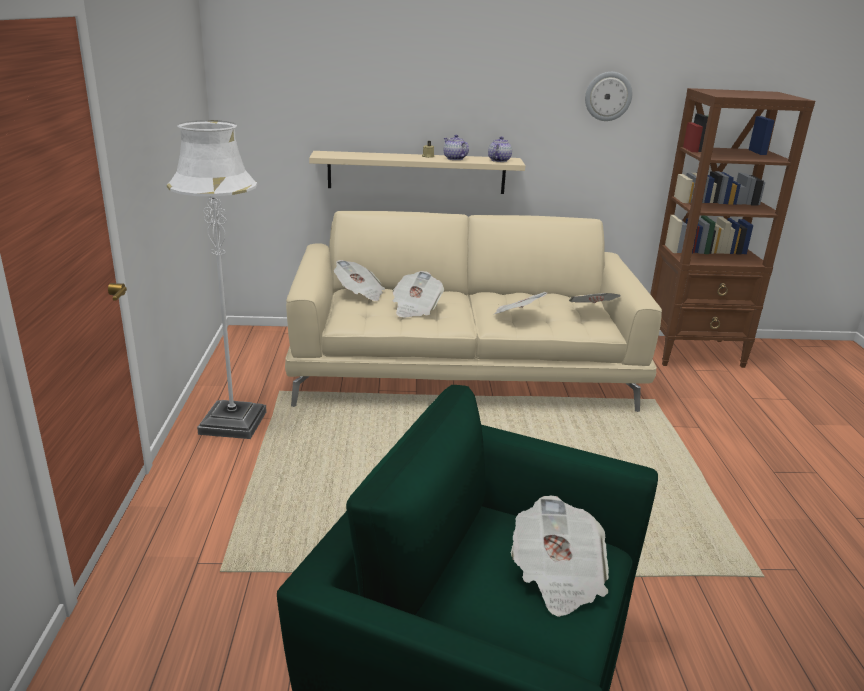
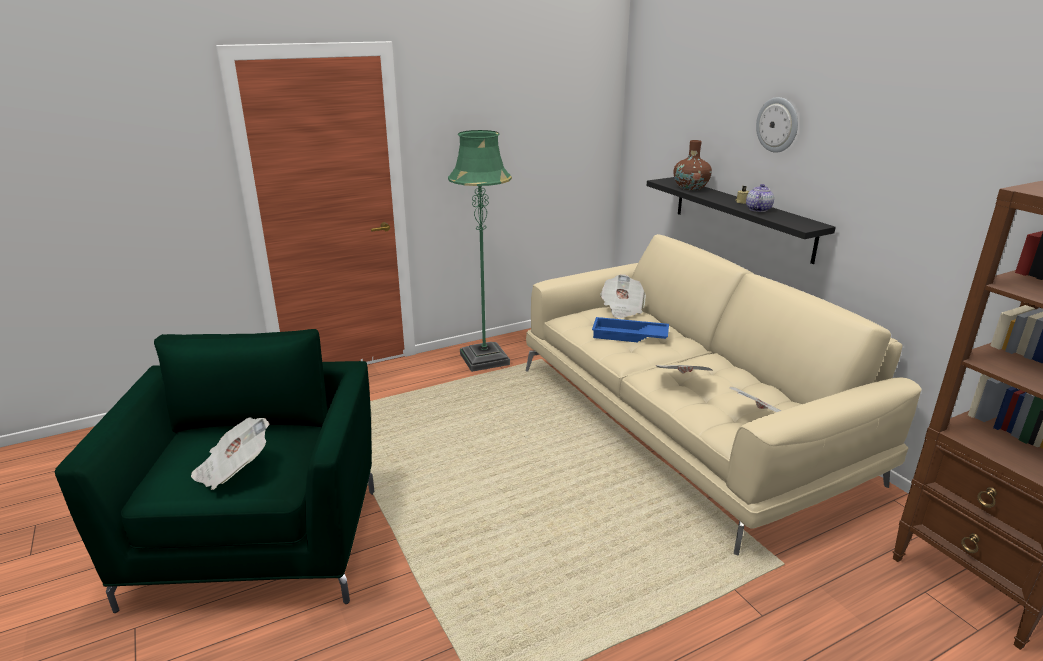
camera: 65 degrees right, 0 degrees up
white floor lamp [167,120,267,439] -> green floor lamp [448,130,512,372]
beige shelf [309,151,525,194] -> black shelf [647,177,836,264]
newspaper [392,271,444,318] -> blue tray [592,317,669,342]
teapot [488,137,512,162] -> none
wall clock [585,72,632,121] -> wall clock moved to [756,97,798,153]
none -> brown vase [673,140,712,191]

